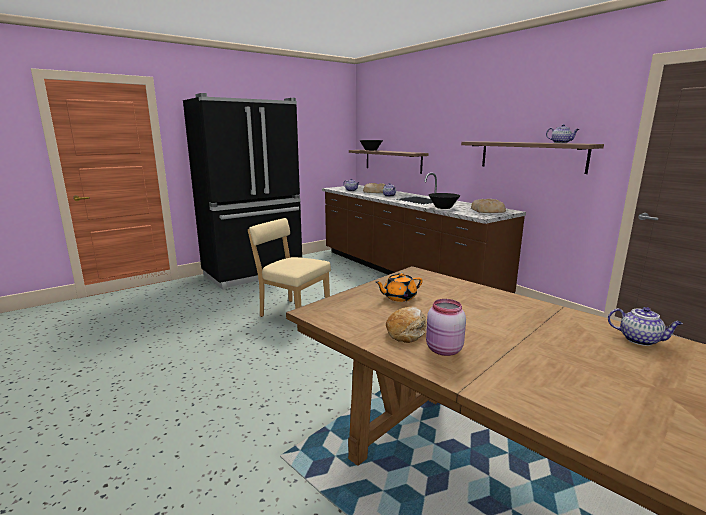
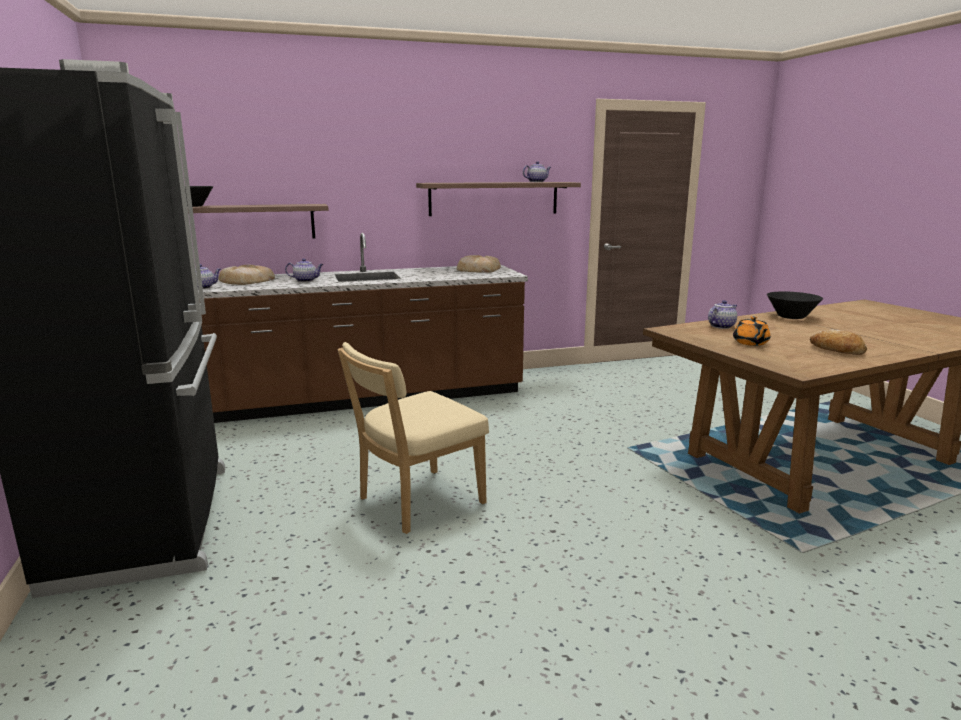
camera: 70 degrees left, 0 degrees up
pink jar [426,299,466,356] -> none
black bowl [429,193,460,209] -> black bowl moved to [767,291,823,319]
teapot [608,307,683,346] -> teapot moved to [708,300,737,329]

